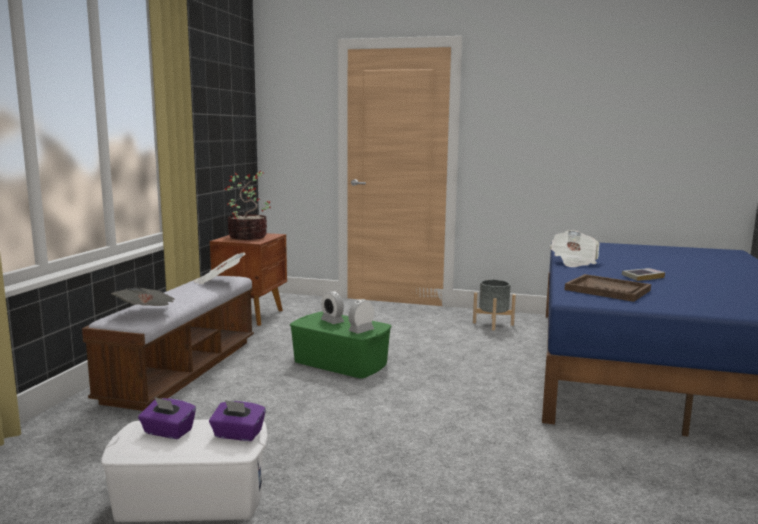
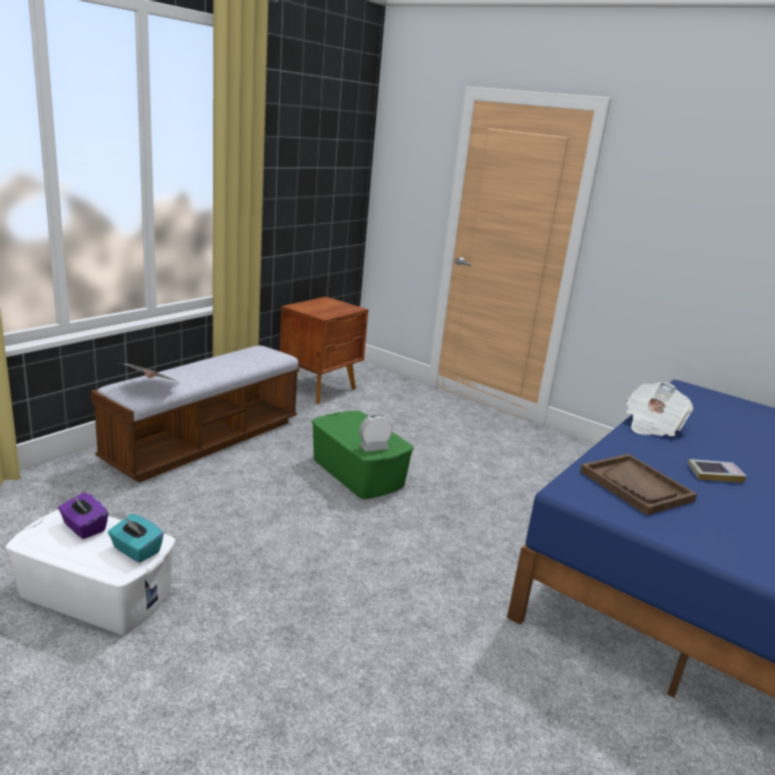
camera: 20 degrees right, 10 degrees up
newspaper [194,253,246,284] -> none
purple tissue box [209,400,266,441] -> turquoise tissue box [108,514,164,563]
potted plant [224,171,271,240] -> none
alarm clock [321,291,344,324] -> none
grey planter [473,280,516,330] -> none

